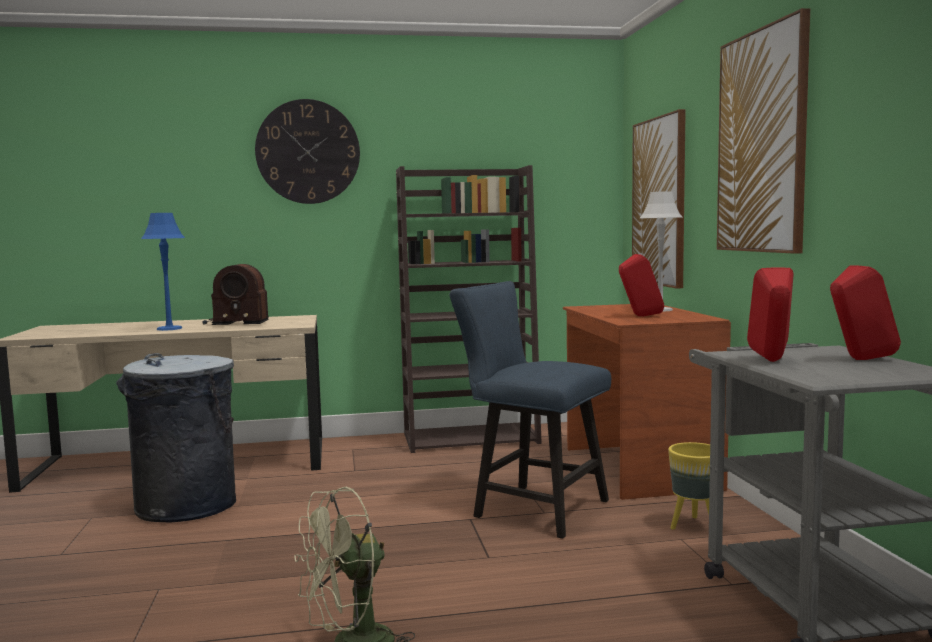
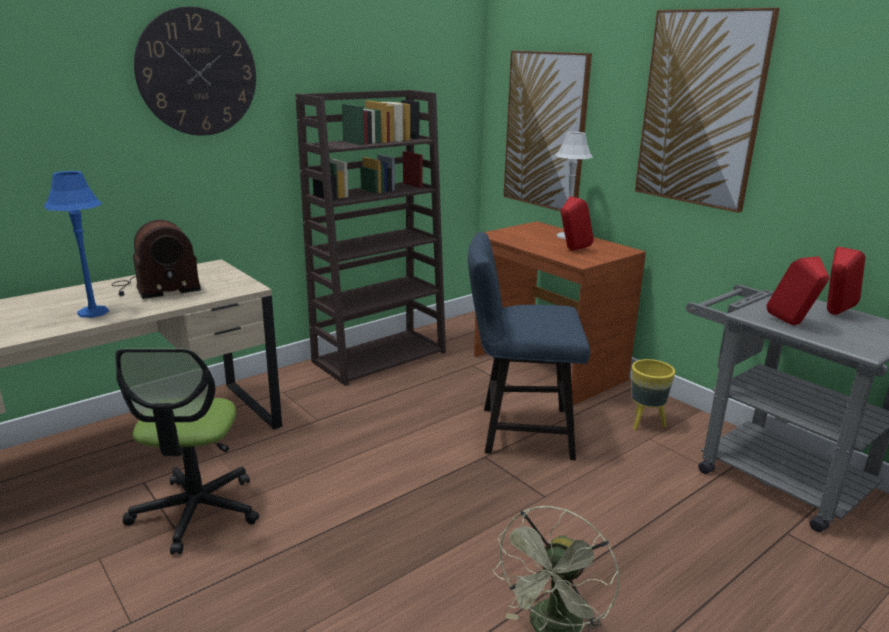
camera: 30 degrees left, 15 degrees up
grey trash can [116,353,236,523] -> office chair [116,349,259,555]

